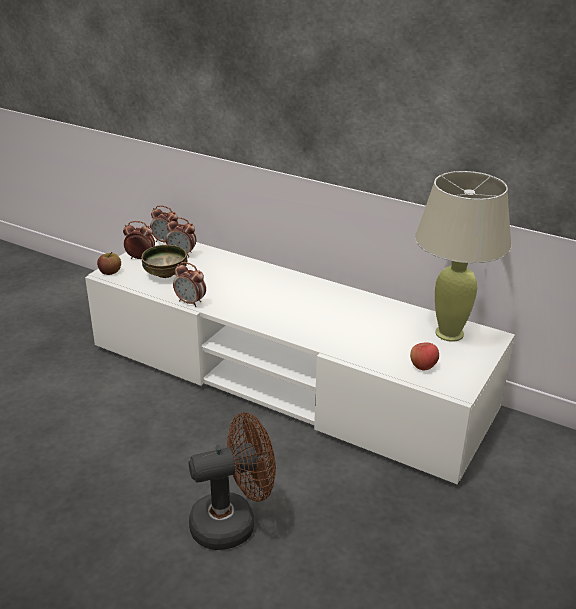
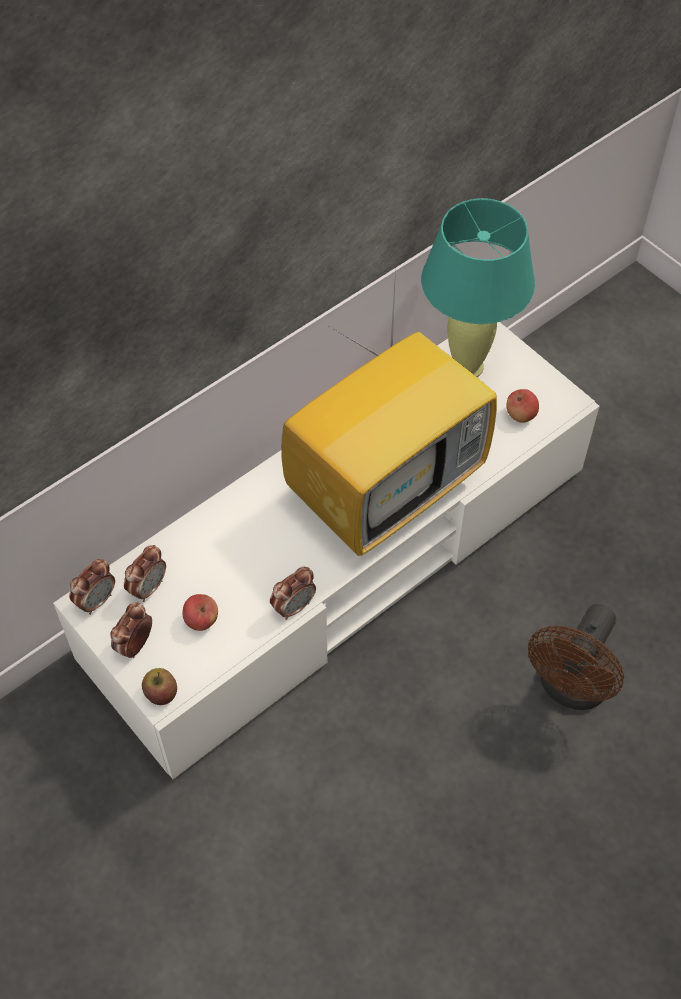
camera: 70 degrees left, 25 degrees up
bowl [142,245,187,278] -> apple [183,594,218,631]
brown fan [189,412,276,550] -> brown fan turned 150 degrees counterclockwise [528,604,624,710]
beige table lamp [415,171,512,342] -> turquoise table lamp [421,198,535,377]
none -> television [281,268,497,556]

